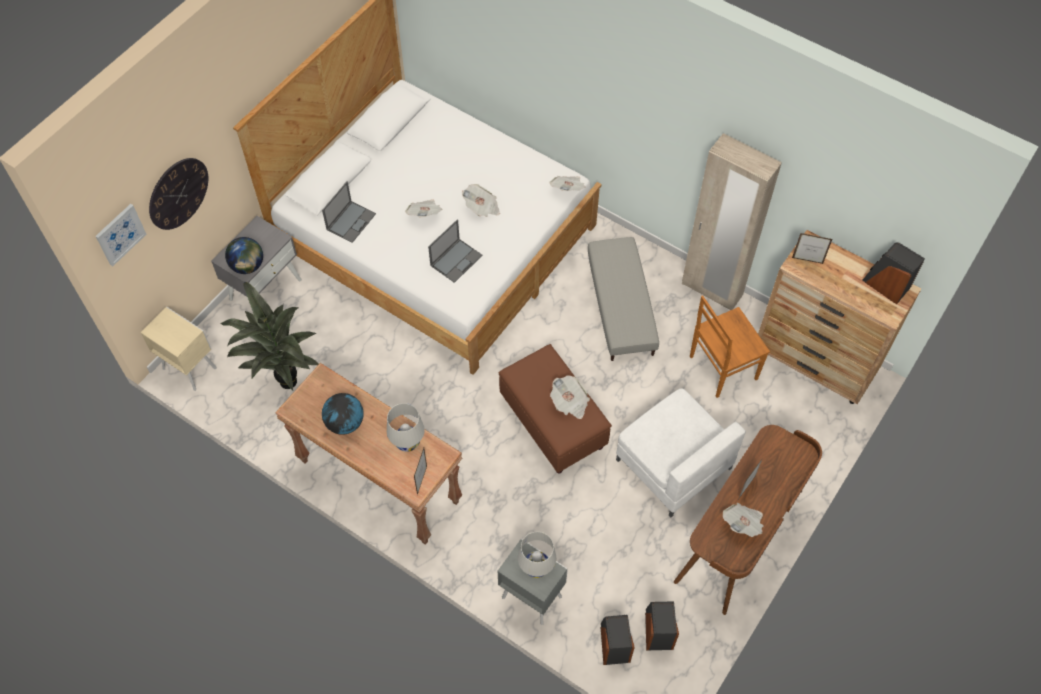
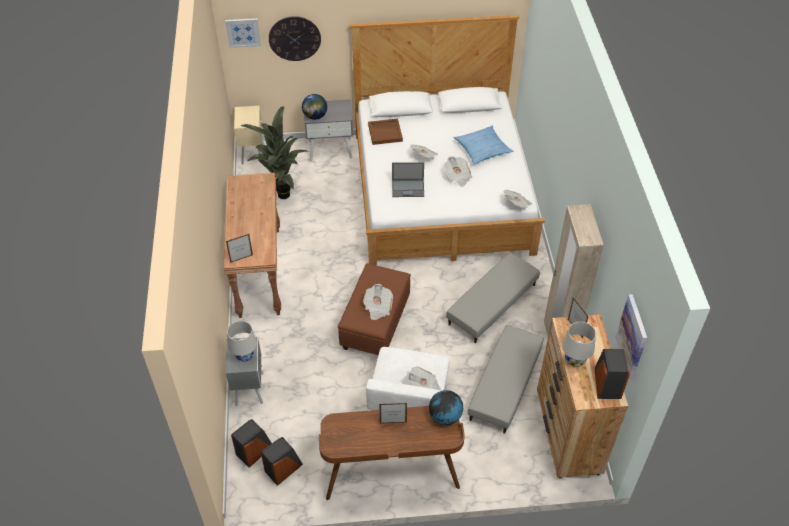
camera: 50 degrees right, 10 degrees down
laptop [322,181,376,243] -> brown tray [368,119,403,145]
globe [322,393,364,435] -> globe moved to [429,390,463,425]
white table lamp [387,403,425,452] -> white table lamp moved to [562,322,596,367]
brown chair [690,295,770,398] -> grey ottoman [468,325,544,434]
newspaper [723,503,764,537] -> newspaper moved to [407,366,441,391]
none -> pillow [454,125,513,164]
none -> picture [615,294,647,380]

